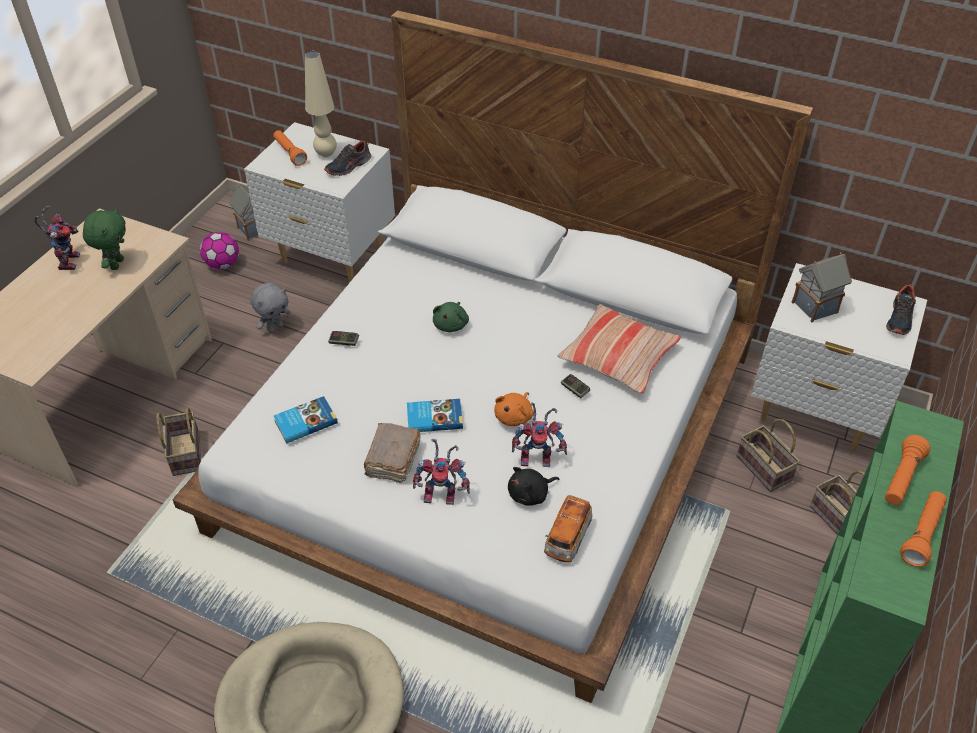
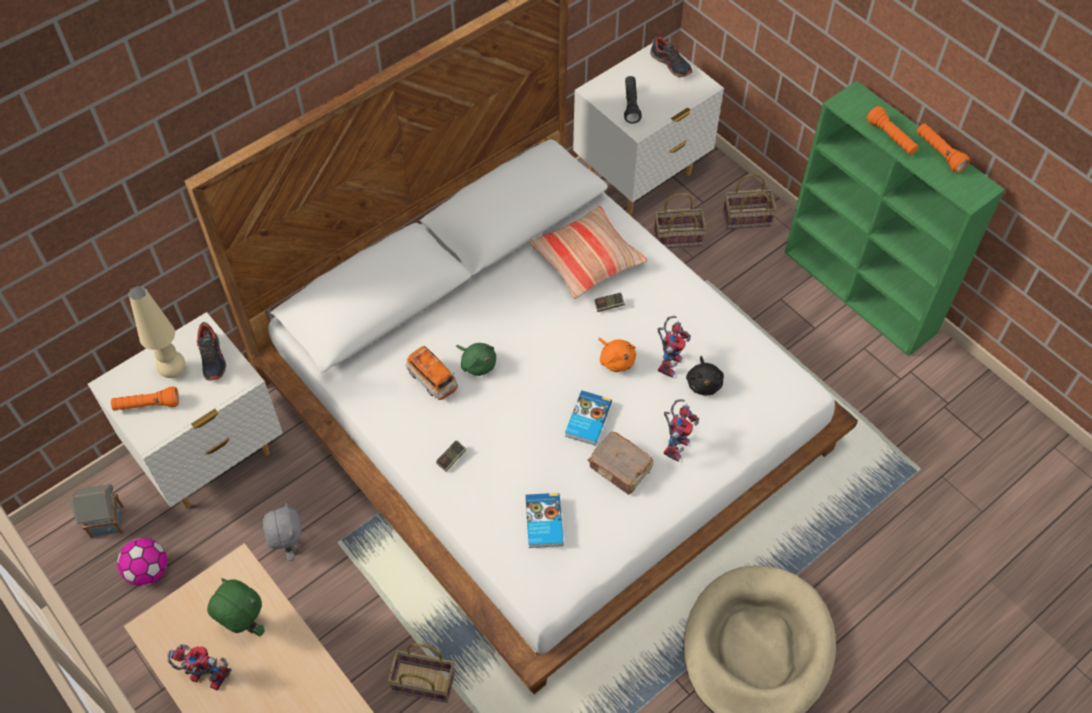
camera: 65 degrees left, 10 degrees up
toy car [544,495,592,562] -> toy car moved to [406,346,458,400]
toy house [791,252,852,322] -> black flashlight [624,76,642,124]

